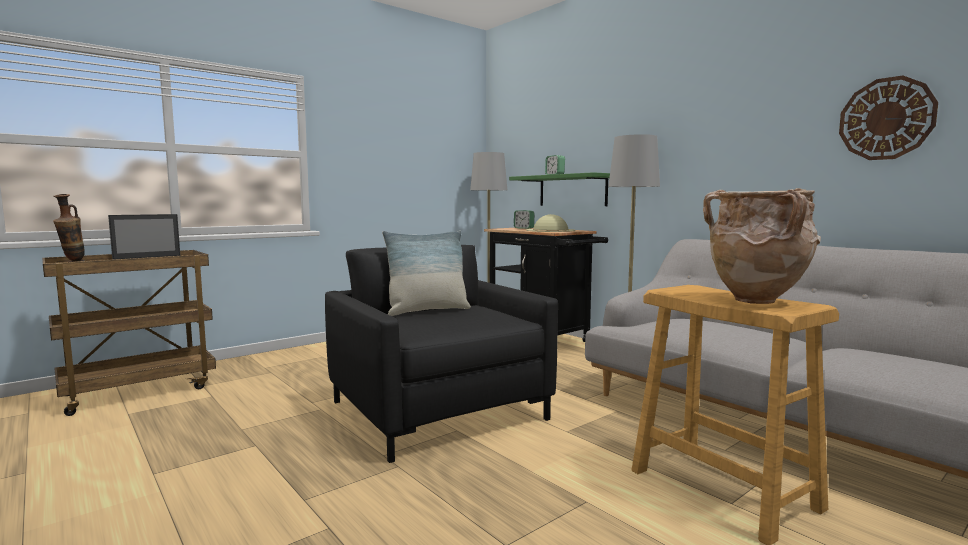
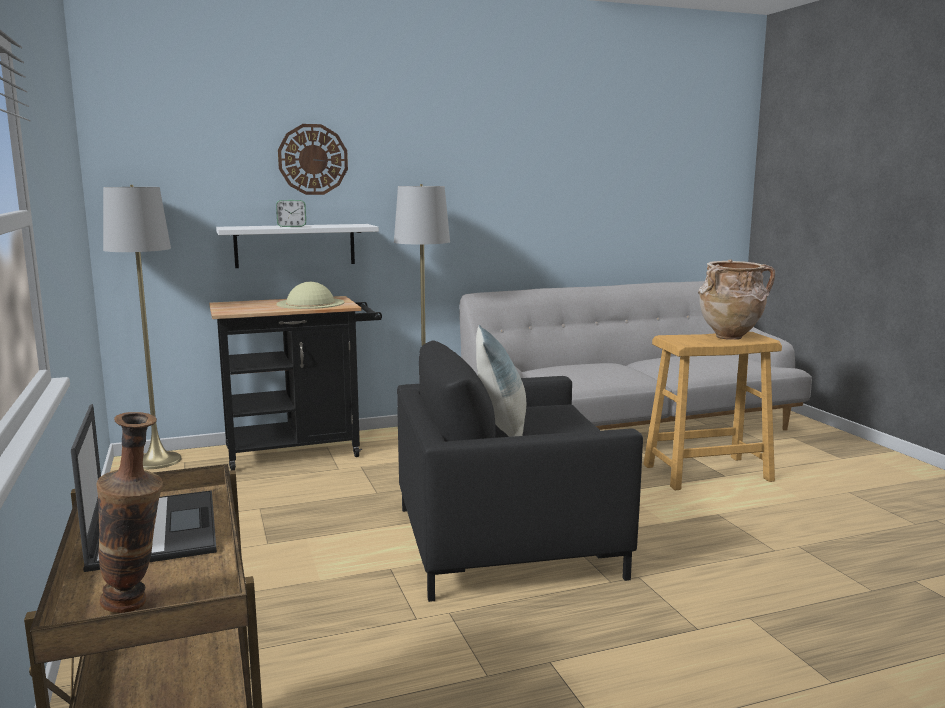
camera: 70 degrees left, 5 degrees up
green shelf [509,172,610,206] -> white shelf [216,224,379,268]
alarm clock [514,210,534,229] -> none
wall clock [839,76,938,160] -> wall clock moved to [278,124,348,195]

